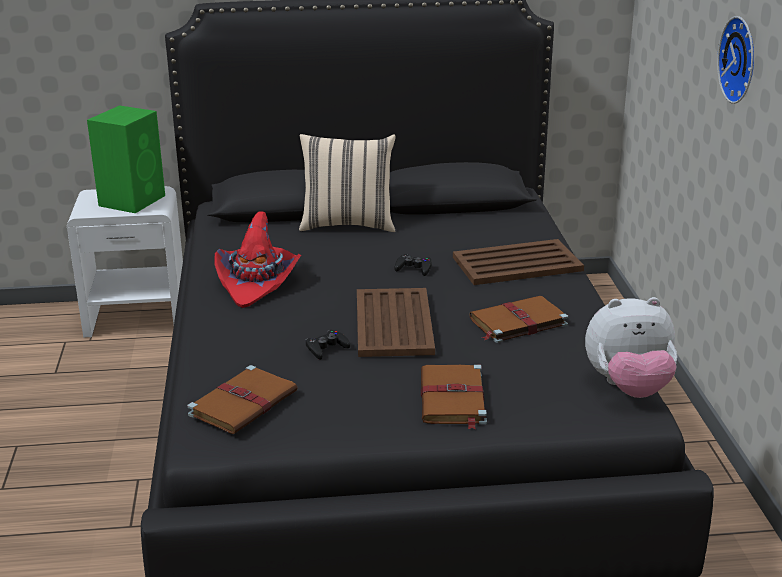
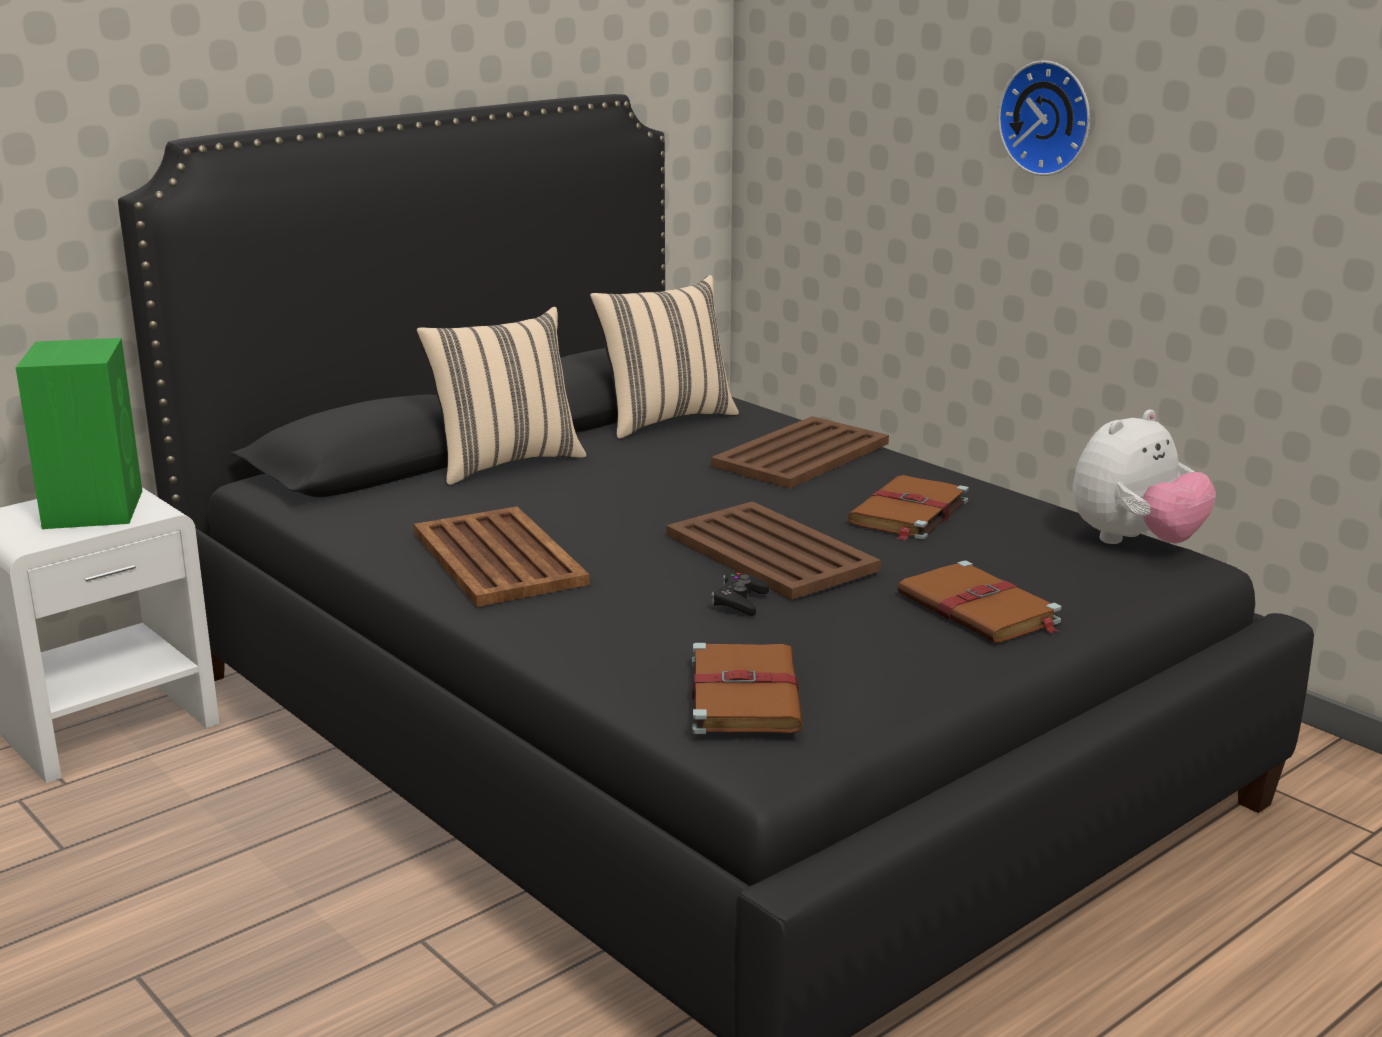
camera: 35 degrees left, 5 degrees down
red hat [214,211,301,308] -> brown tray [414,506,590,607]
black game controller [395,254,431,276] -> none
none -> beige pillow [590,275,739,439]

